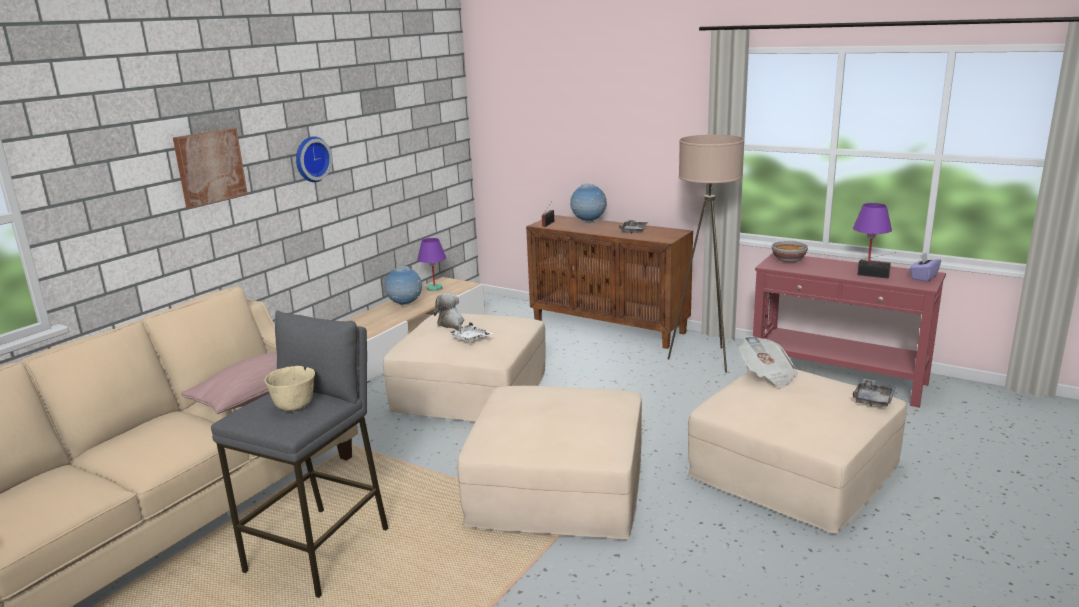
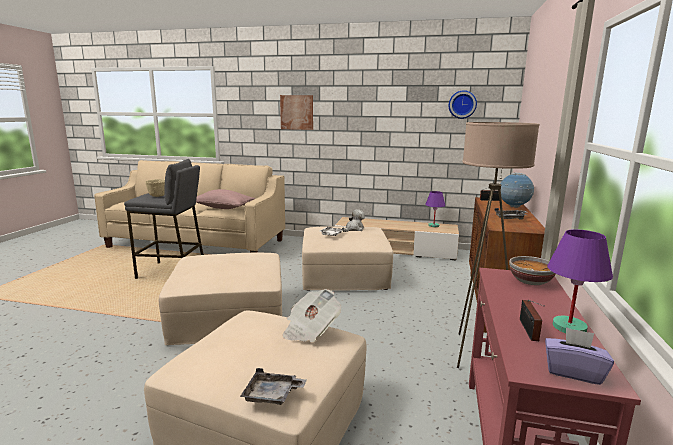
camera: 70 degrees right, 5 degrees down
wall clock [296,136,333,182] -> wall clock moved to [449,90,477,119]
globe [385,266,423,305] -> none

